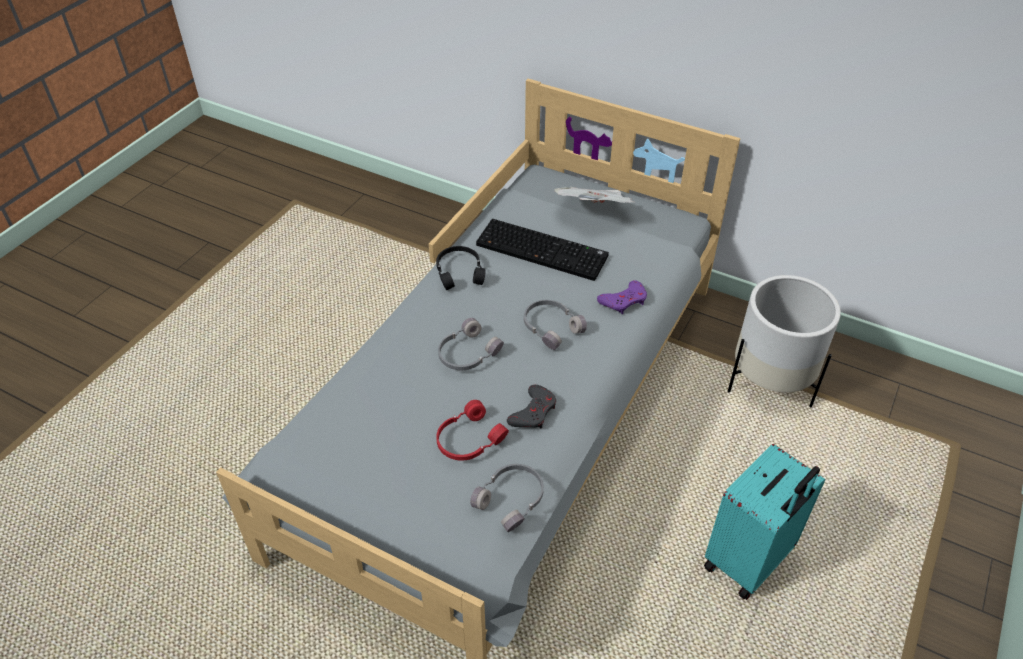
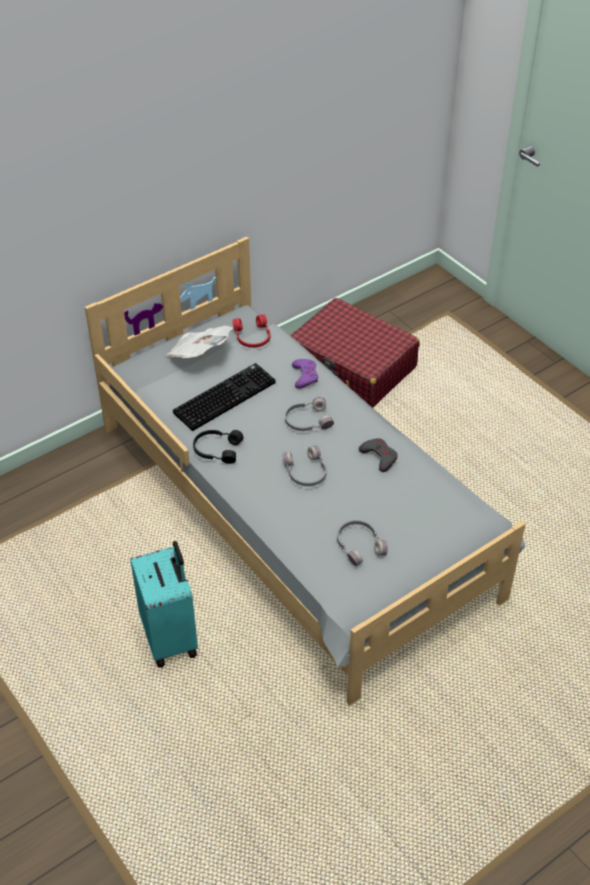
camera: 65 degrees left, 0 degrees up
red headphones [436,400,509,461] -> red headphones moved to [233,315,270,348]
grey headphones [470,464,544,532] -> grey headphones moved to [337,520,388,566]
turquoise suitcase [704,444,826,600] -> turquoise suitcase moved to [130,541,198,667]
white planter [728,275,841,407] -> red suitcase [291,298,420,408]

